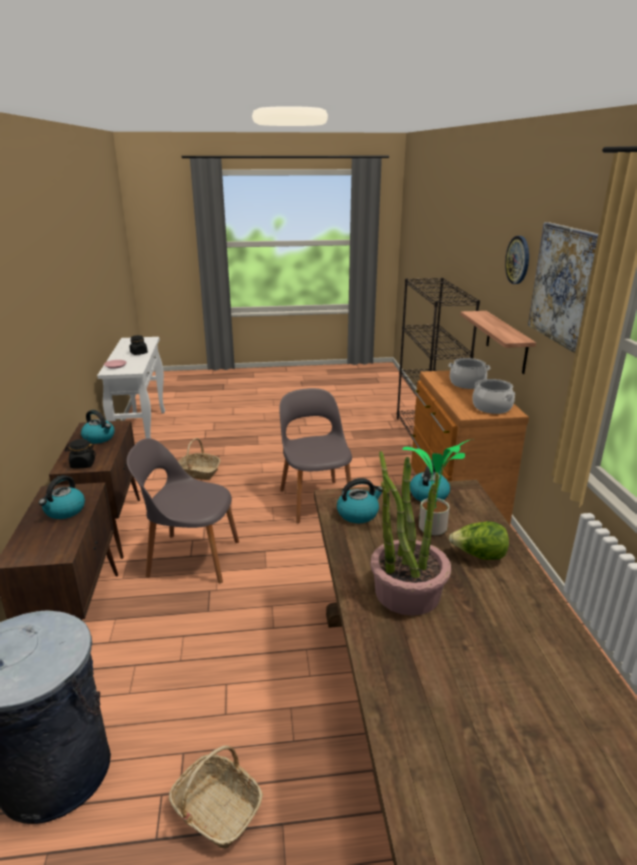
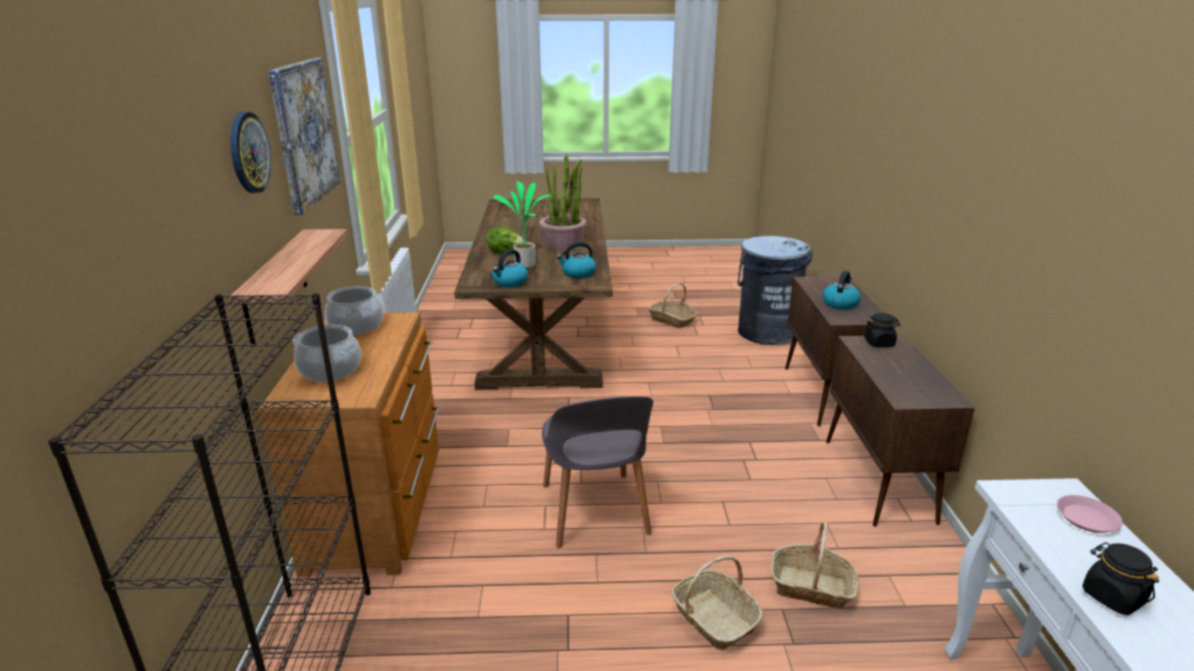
camera: 175 degrees left, 0 degrees up
kettle [81,410,115,444] -> none
grey chair [127,438,239,583] -> none
none -> basket [671,556,763,651]

